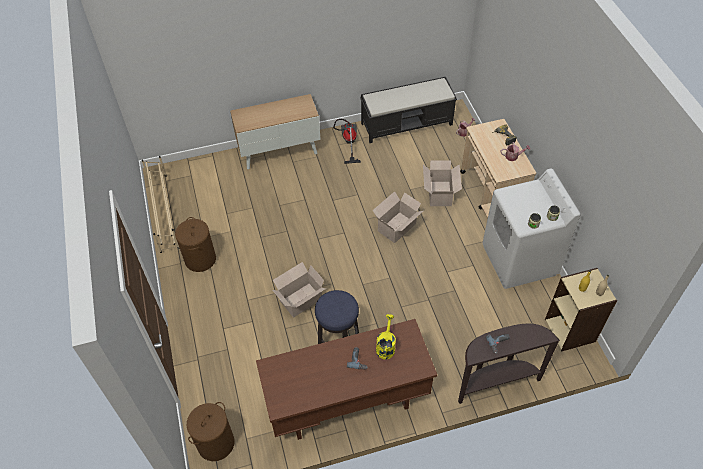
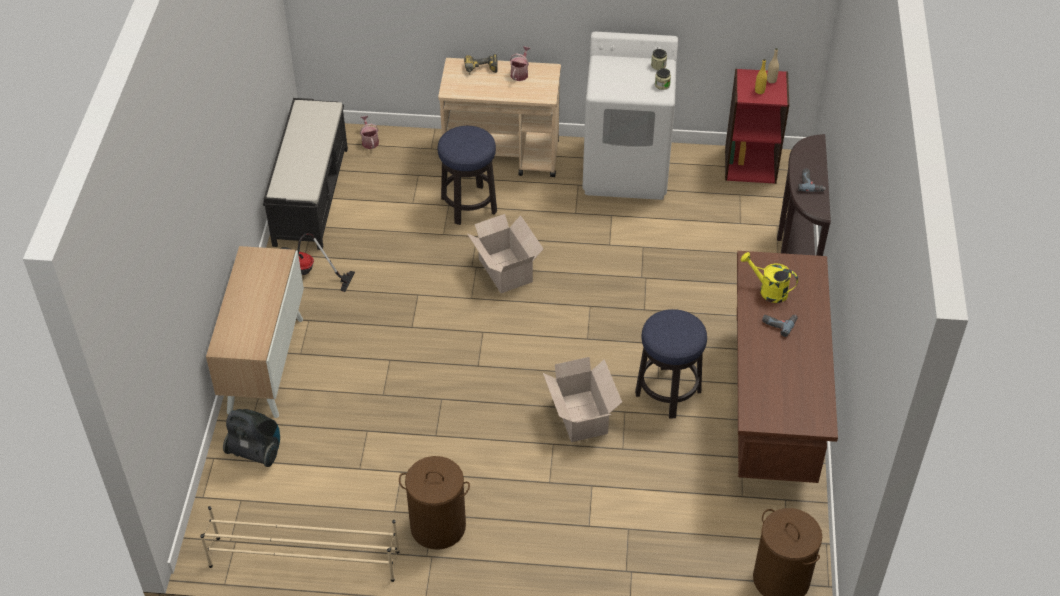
camera: 70 degrees left, 5 degrees down
cardboard box [423,161,462,206] -> stool [438,126,497,225]
beige bookcase [545,268,617,351] -> red bookcase [725,69,789,184]
none -> vacuum cleaner [223,409,280,467]

